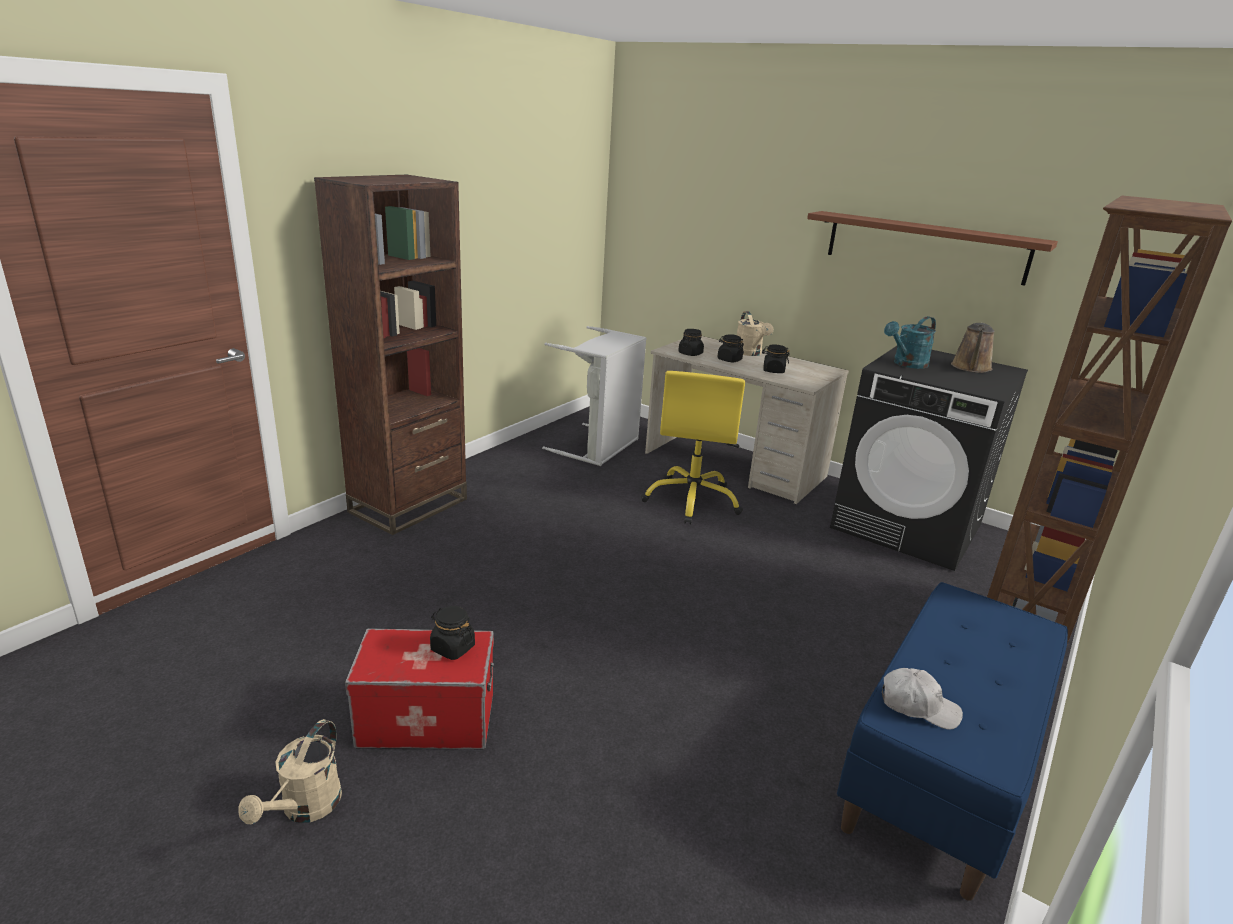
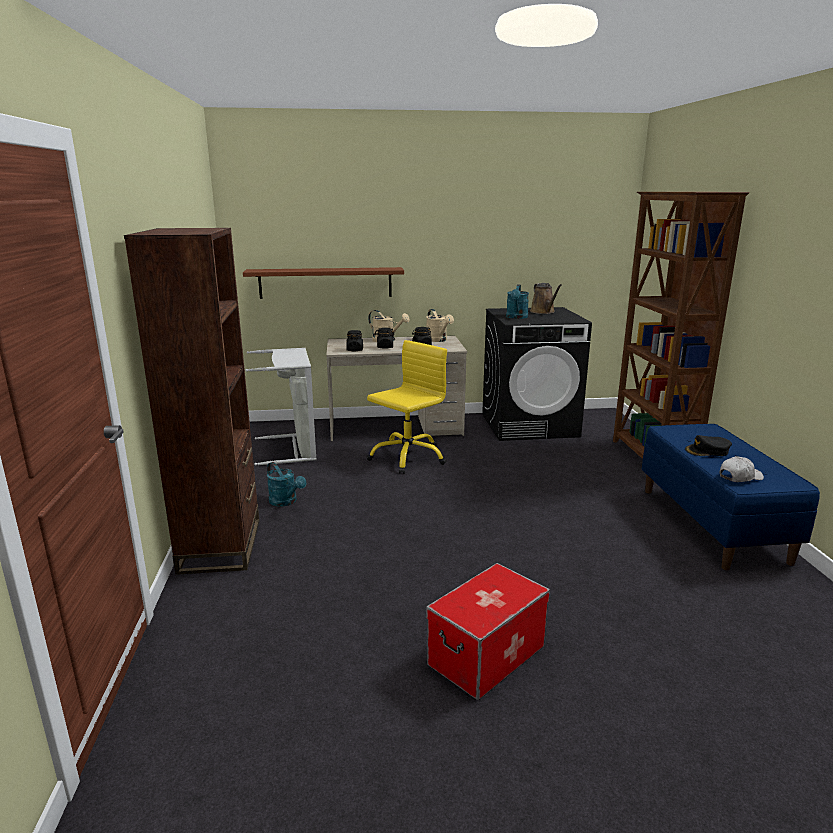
camera: 40 degrees left, 5 degrees down
beige watering can [238,719,342,824] -> beige watering can moved to [426,309,454,342]
black jar [430,606,475,660] -> none
yellow office chair [641,371,745,524] -> yellow office chair turned 105 degrees counterclockwise [367,340,447,474]
brown shelf [807,211,1058,286] -> brown shelf moved to [243,267,404,299]
none -> turquoise watering can [267,462,306,507]
none -> black cap [685,435,732,456]

